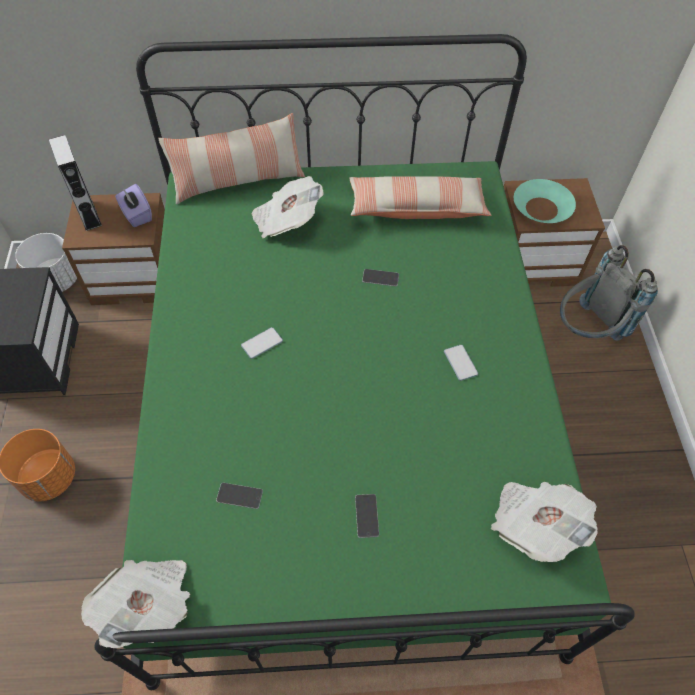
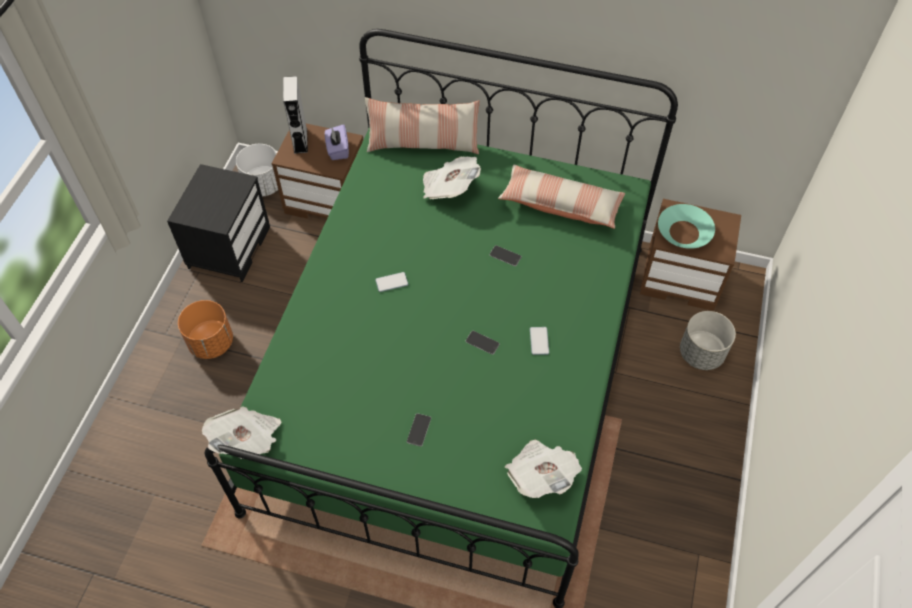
camera: 20 degrees right, 0 degrees up
phone [216,483,263,509] -> phone moved to [466,331,500,355]
grey backpack [560,245,658,341] -> grey planter [680,311,736,370]

